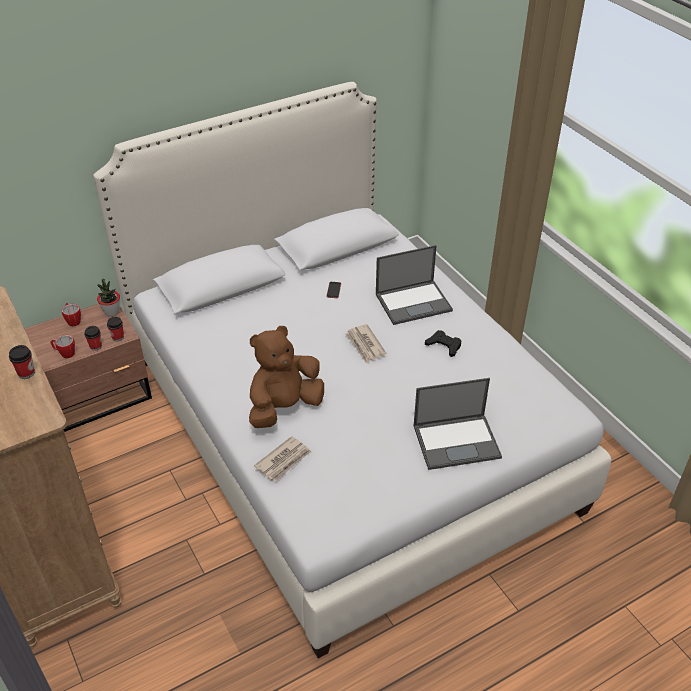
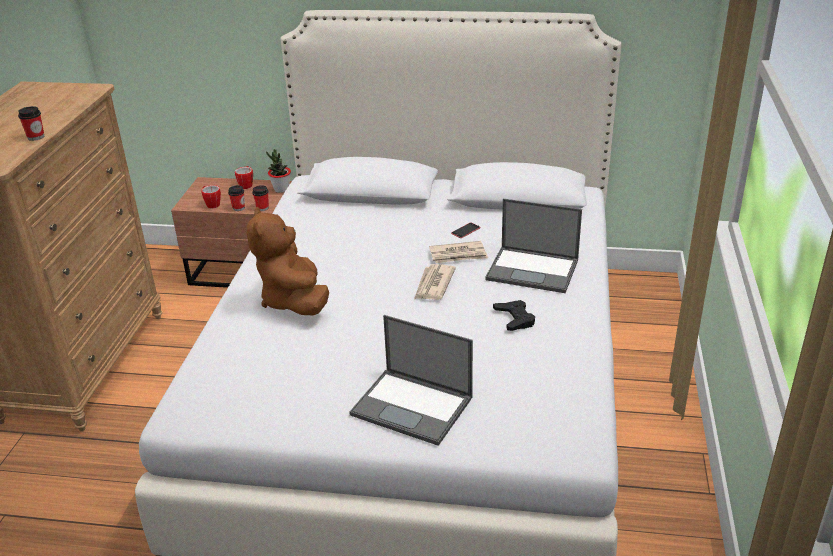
camera: 40 degrees right, 10 degrees down
brown plush toy [249,326,324,428] -> brown plush toy turned 105 degrees counterclockwise [247,207,329,315]
newspaper [254,436,311,482] -> newspaper moved to [429,241,488,263]

